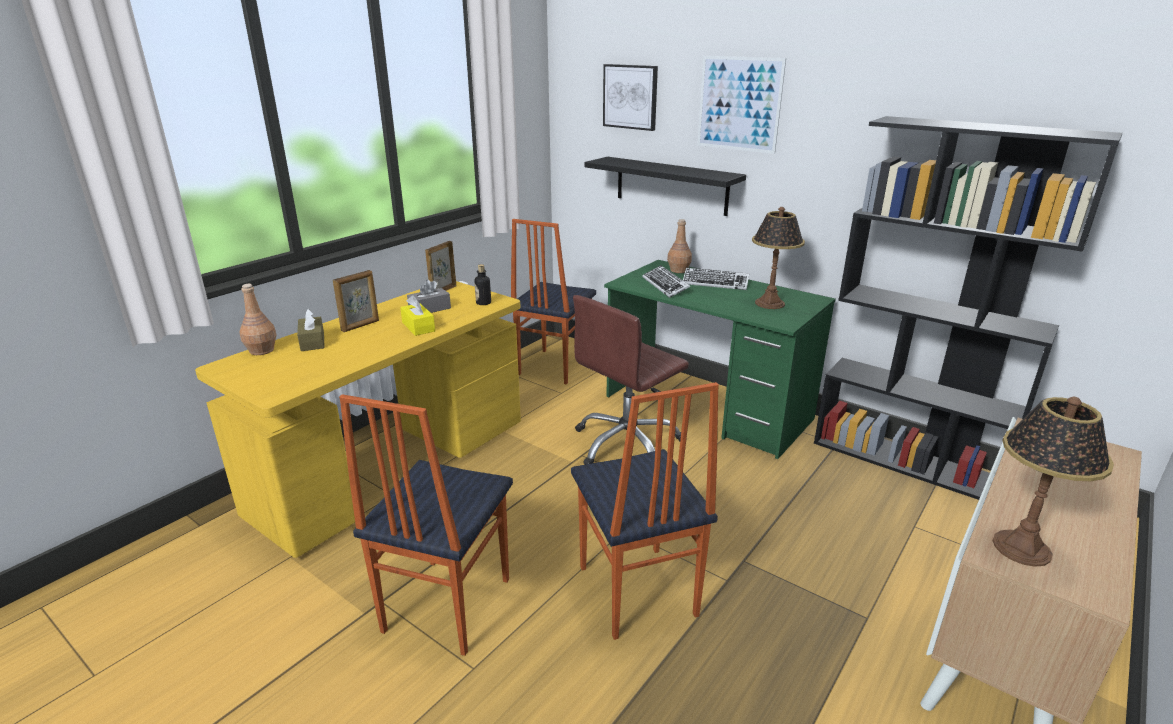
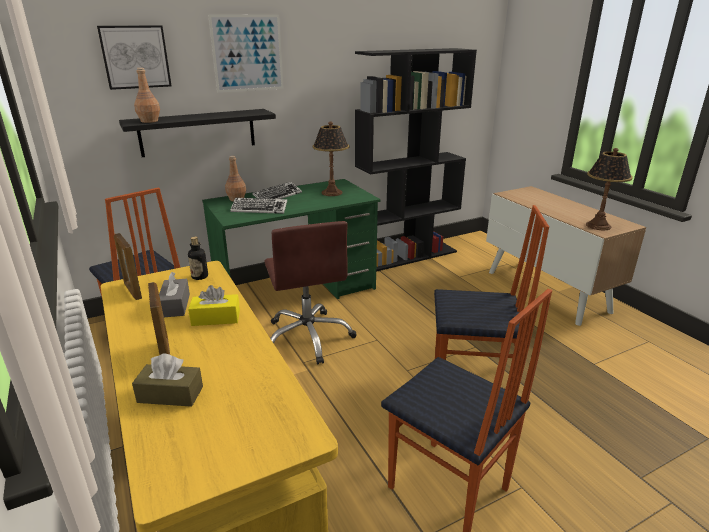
camera: 65 degrees left, 0 degrees up
brown bottle [239,284,276,355] -> brown bottle moved to [134,68,160,123]

